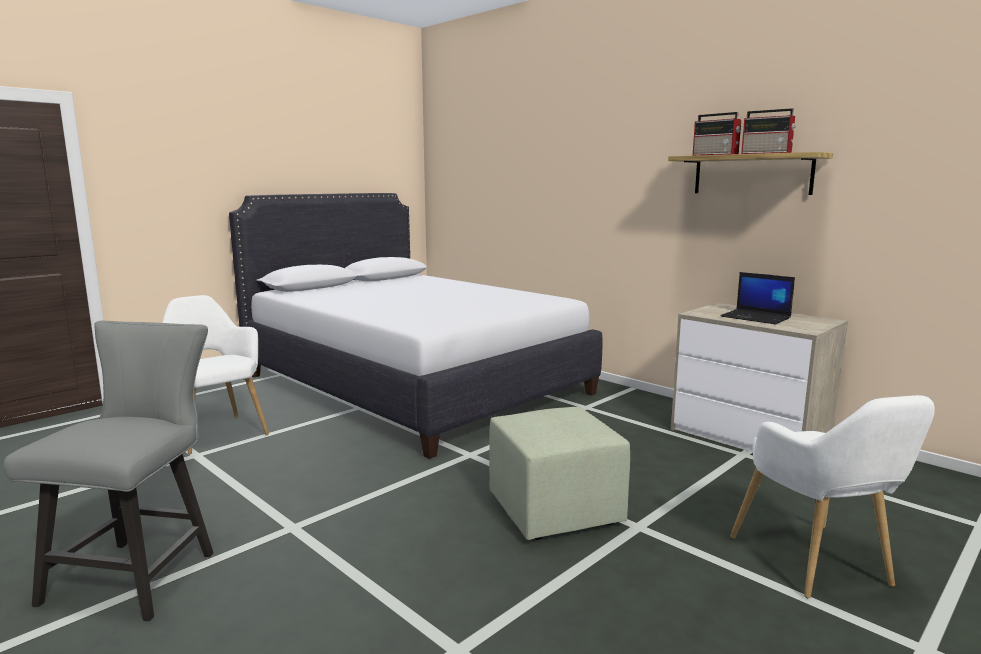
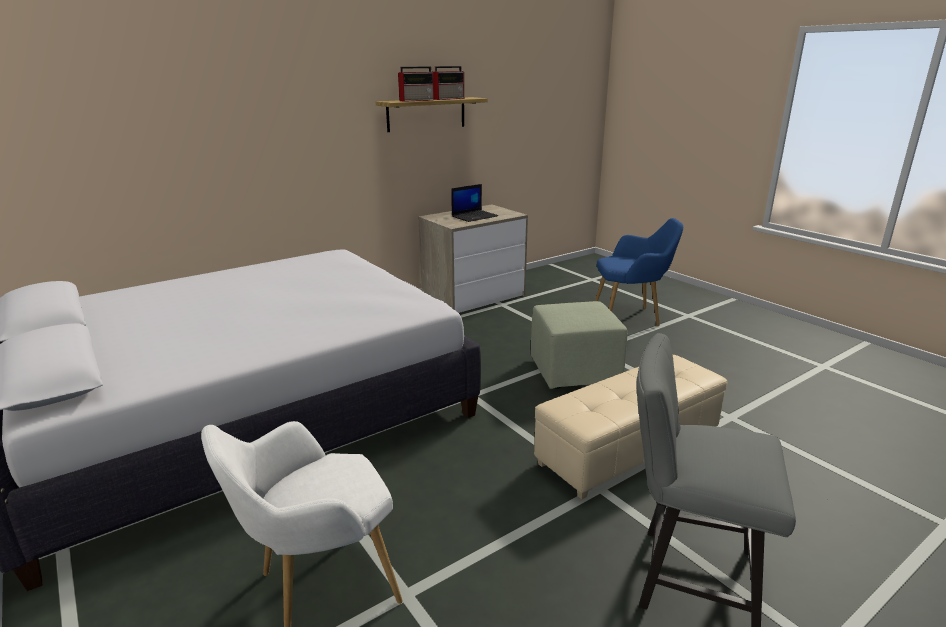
camera: 80 degrees left, 10 degrees up
white armchair [730,395,935,598] -> blue armchair [595,218,683,326]
none -> beige ottoman [534,355,727,499]

